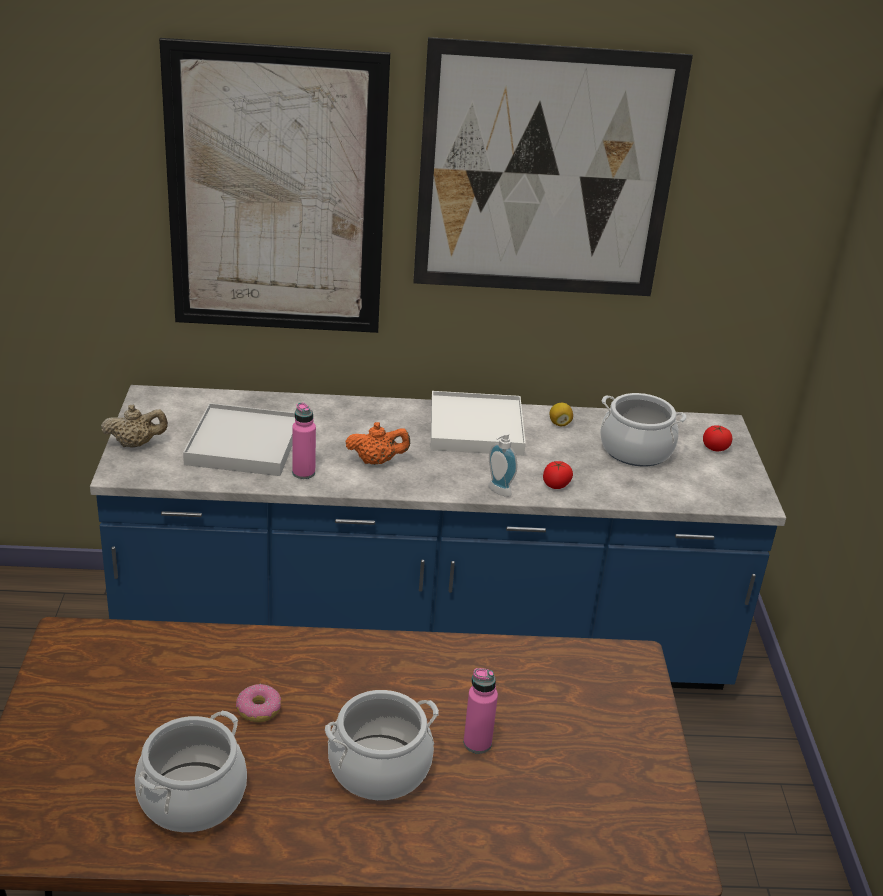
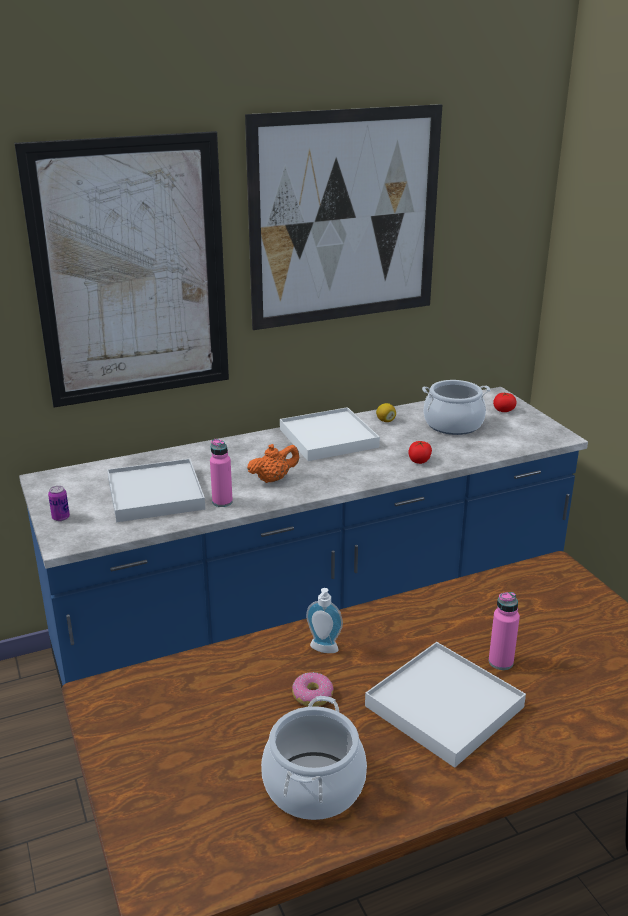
camera: 20 degrees left, 5 degrees down
beige teapot [101,404,168,448] -> can [48,486,70,521]
cooking pot [325,690,439,801] -> white tray [365,642,526,768]
soap dispenser [488,431,517,497] -> soap dispenser moved to [306,588,343,653]

